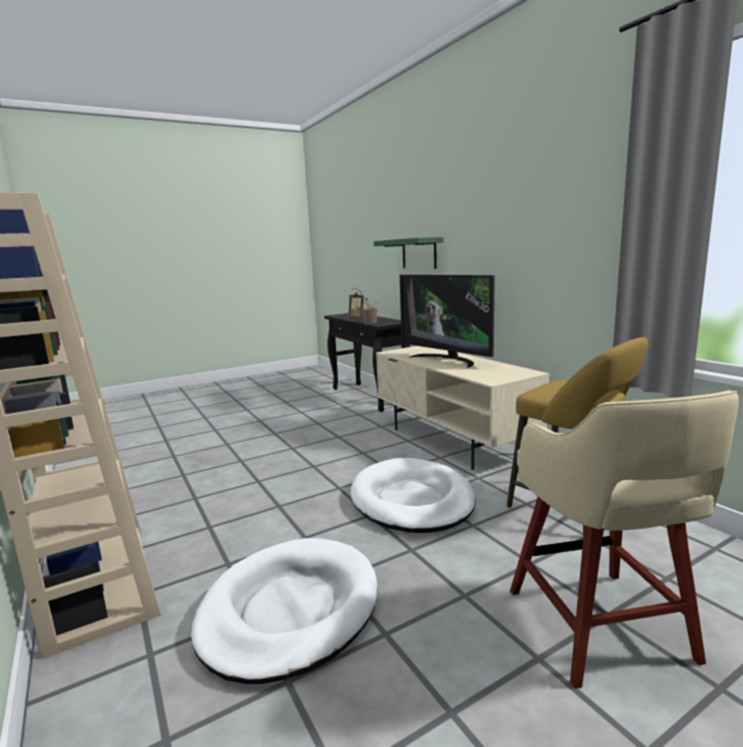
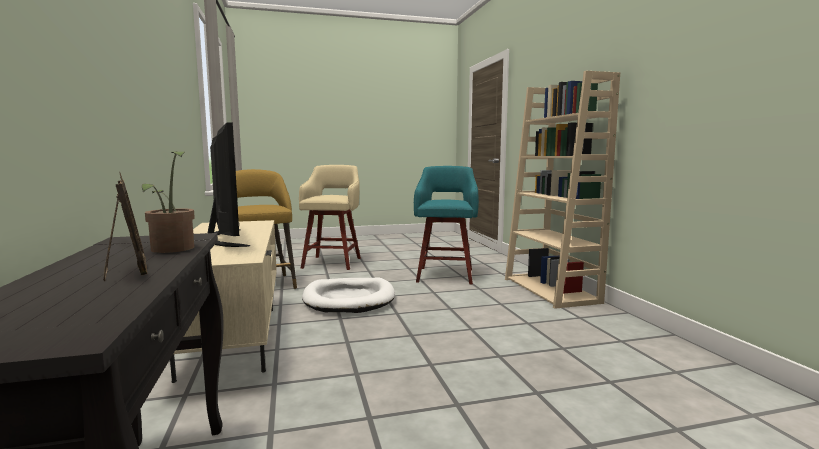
camera: 165 degrees left, 5 degrees down
white dog bed [191,538,377,684] -> turquoise stool [414,166,479,284]
green shelf [374,237,443,269] -> none

